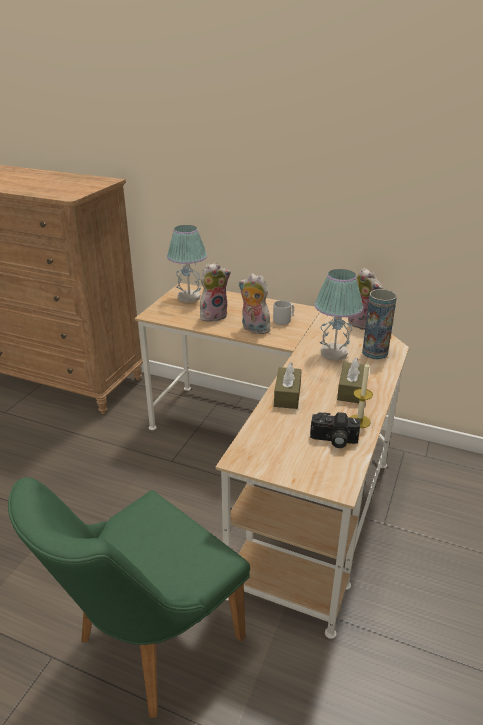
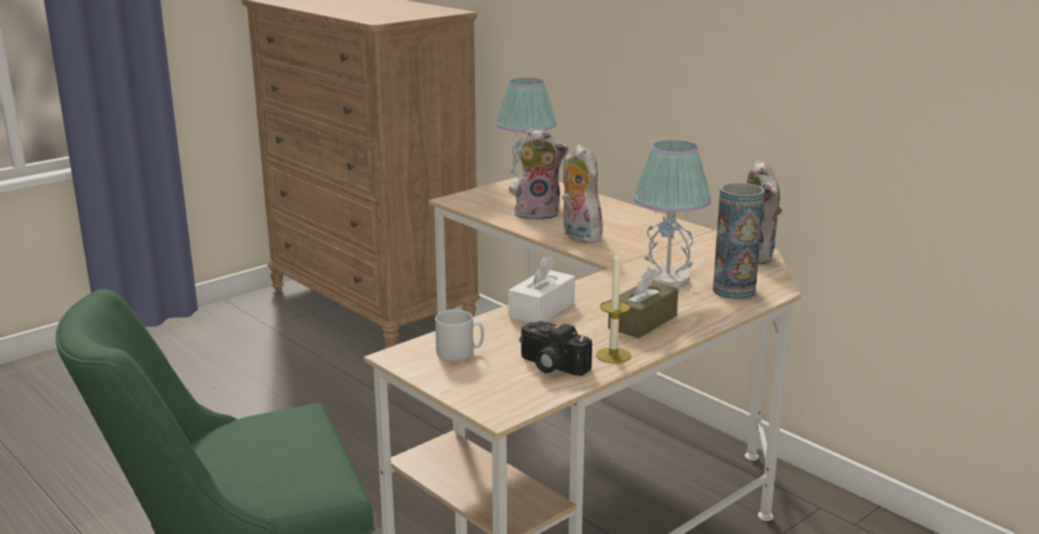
camera: 25 degrees right, 10 degrees down
grey mug [273,300,294,325] -> grey mug moved to [435,310,484,361]
brown tissue box [274,362,302,409] -> white tissue box [508,256,575,323]

